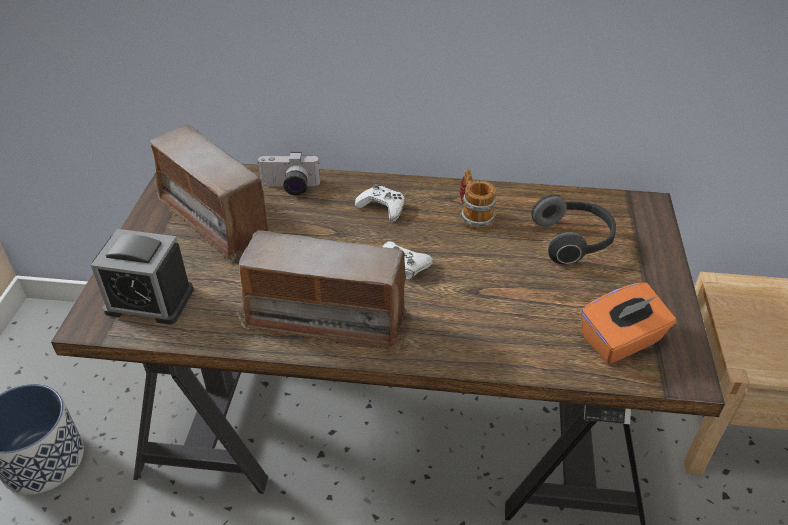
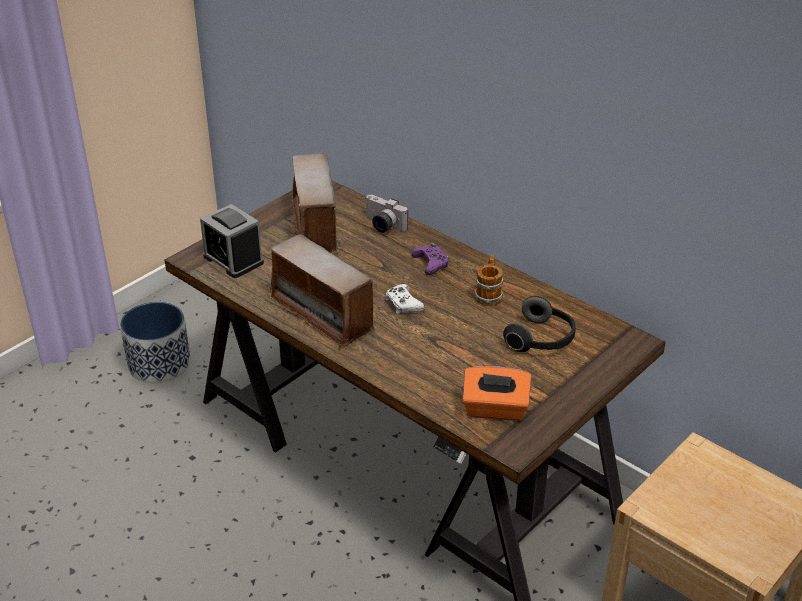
camera: 35 degrees right, 5 degrees down
white game controller [355,184,405,222] -> purple game controller [412,243,448,275]

